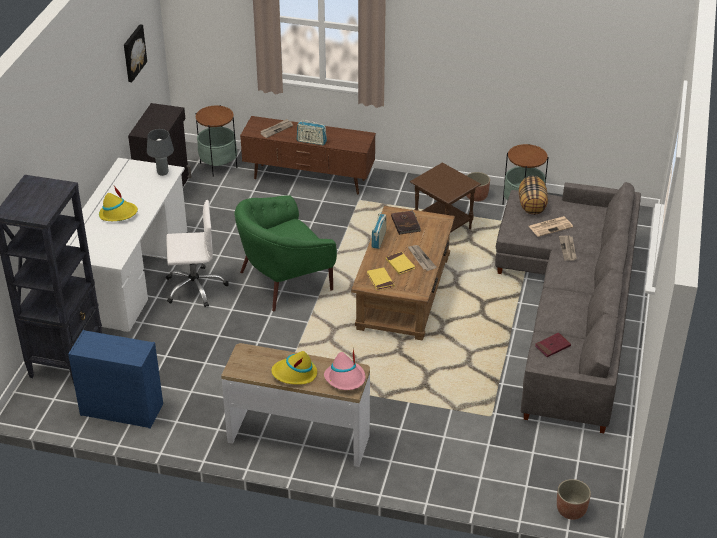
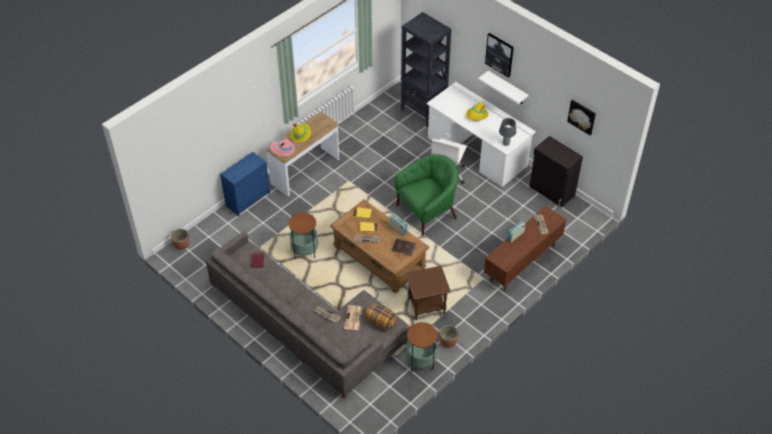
camera: 120 degrees right, 10 degrees up
blue dresser [68,330,163,429] -> blue dresser moved to [220,152,270,216]
side table [196,105,237,177] -> side table moved to [288,213,318,259]
green armchair [234,195,337,311] -> green armchair turned 60 degrees clockwise [395,154,459,236]
none -> white shelf [478,71,528,104]
none -> picture [485,33,514,78]

